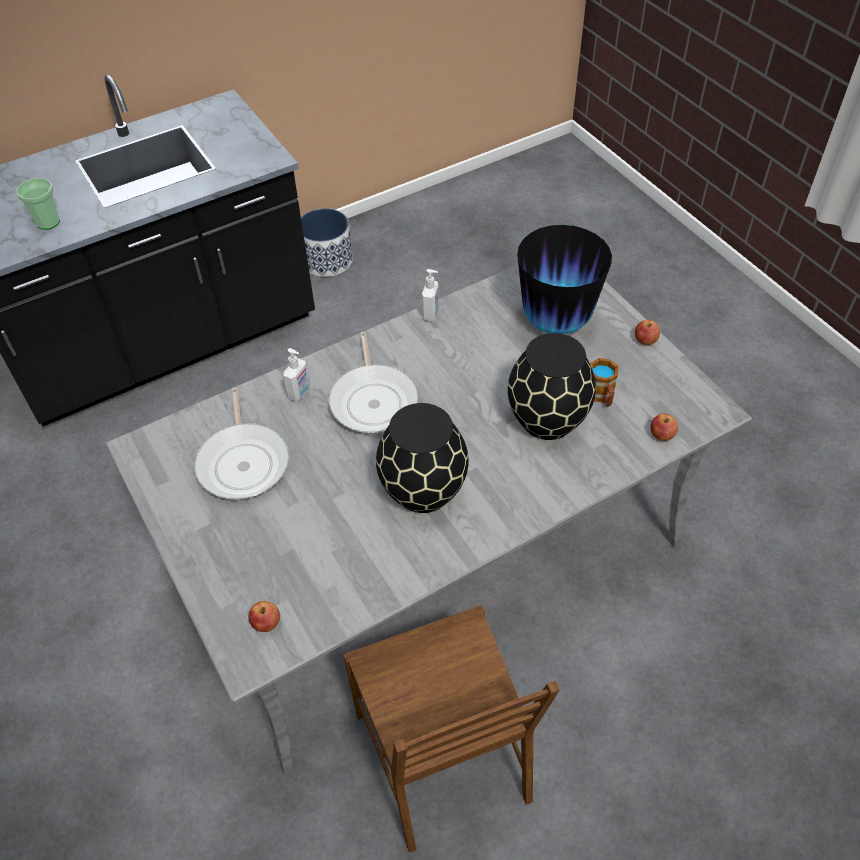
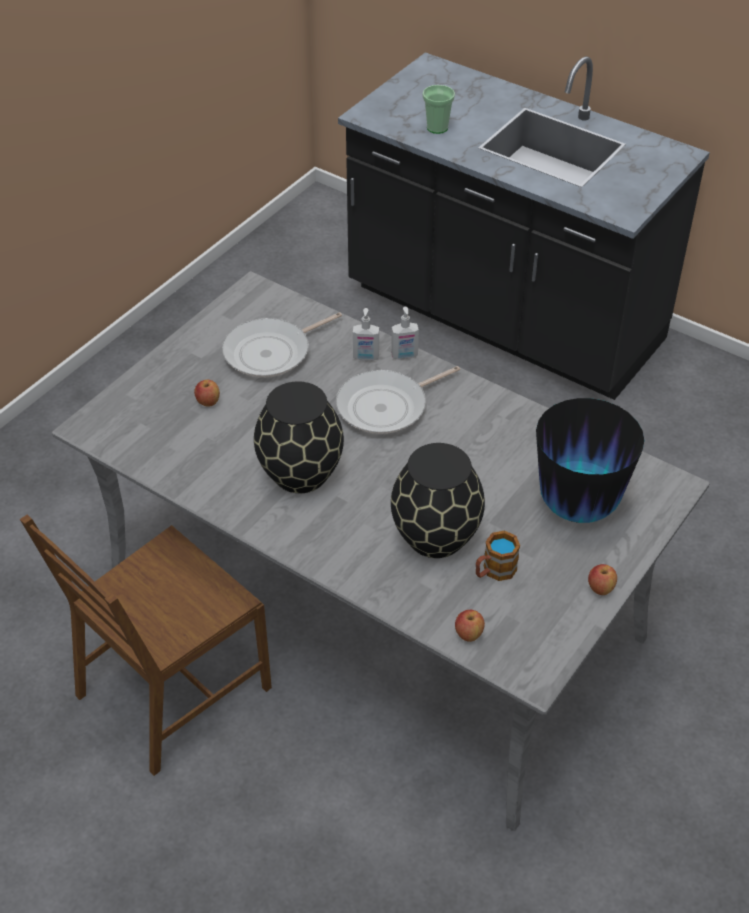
camera: 65 degrees right, 5 degrees down
apple [249,601,280,632] -> apple moved to [194,380,220,407]
planter [301,208,353,277] -> none
soap dispenser [422,269,439,322] -> soap dispenser moved to [391,306,419,360]

